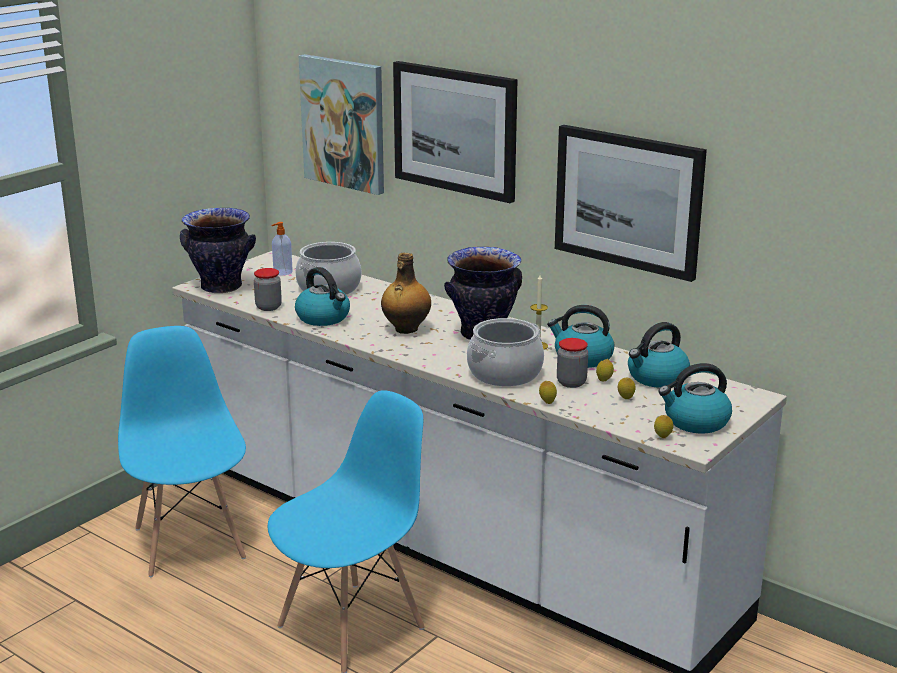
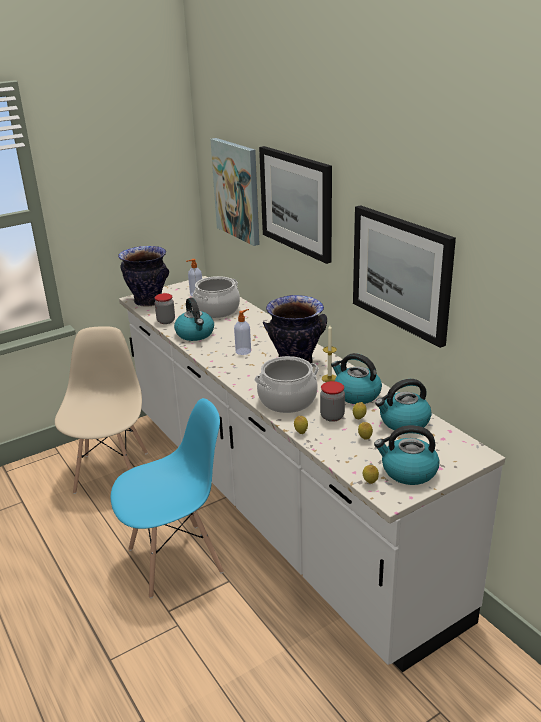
camera: 20 degrees right, 5 degrees up
blue chair [118,326,246,577] -> beige chair [55,326,148,494]
bottle [381,253,431,334] -> soap dispenser [234,309,251,355]

